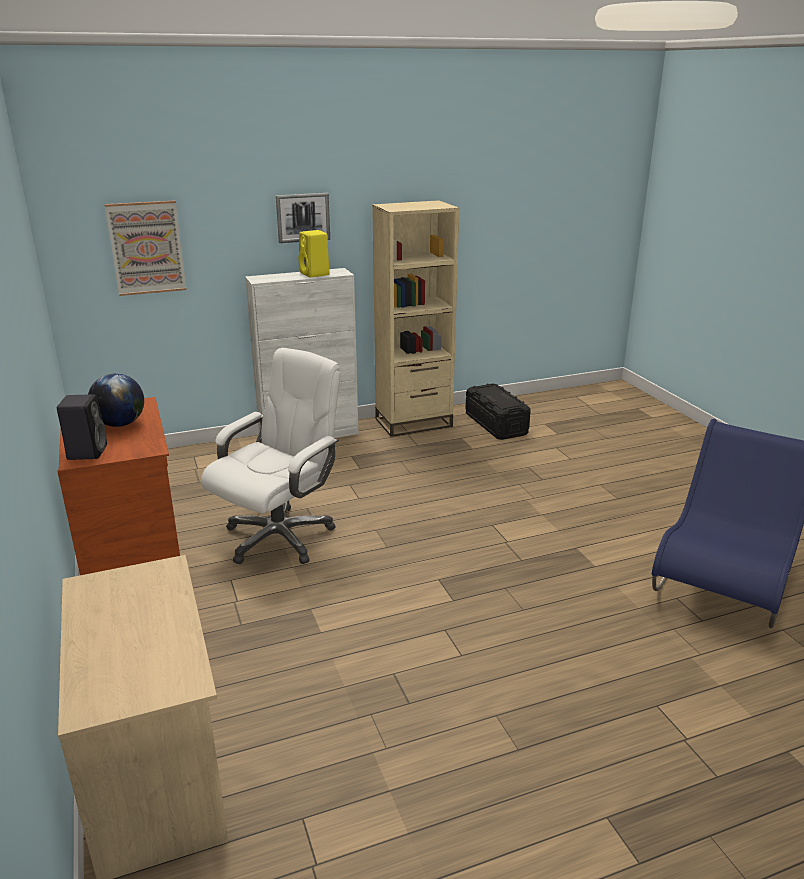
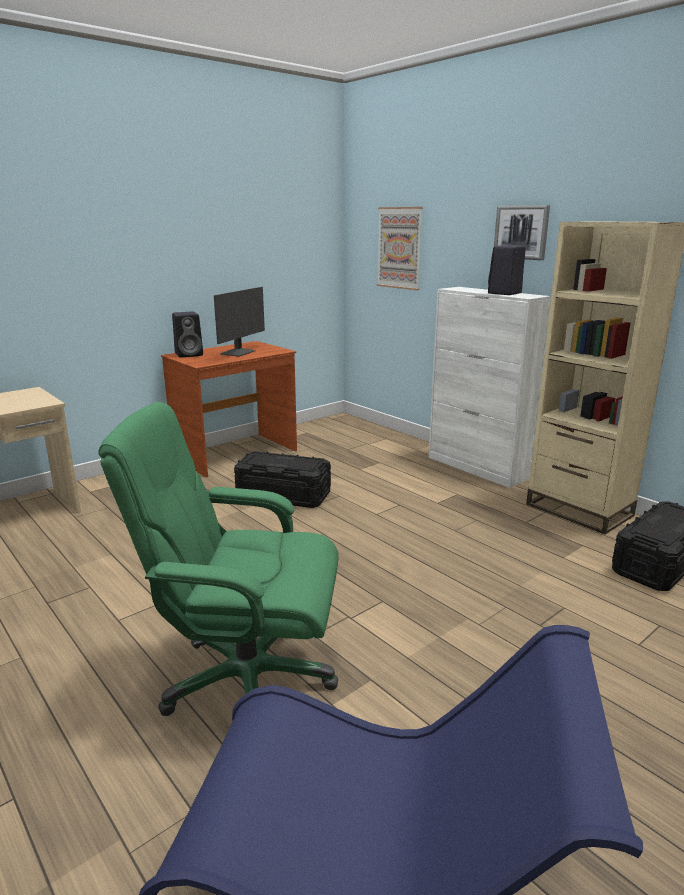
camera: 70 degrees right, 5 degrees down
globe [88,373,144,427] -> monitor [214,287,265,357]
white office chair [201,348,340,564] -> black storage box [234,451,331,508]
yellow speaker [298,230,330,277] -> black speaker [488,245,526,295]
none -> green office chair [98,402,339,716]

